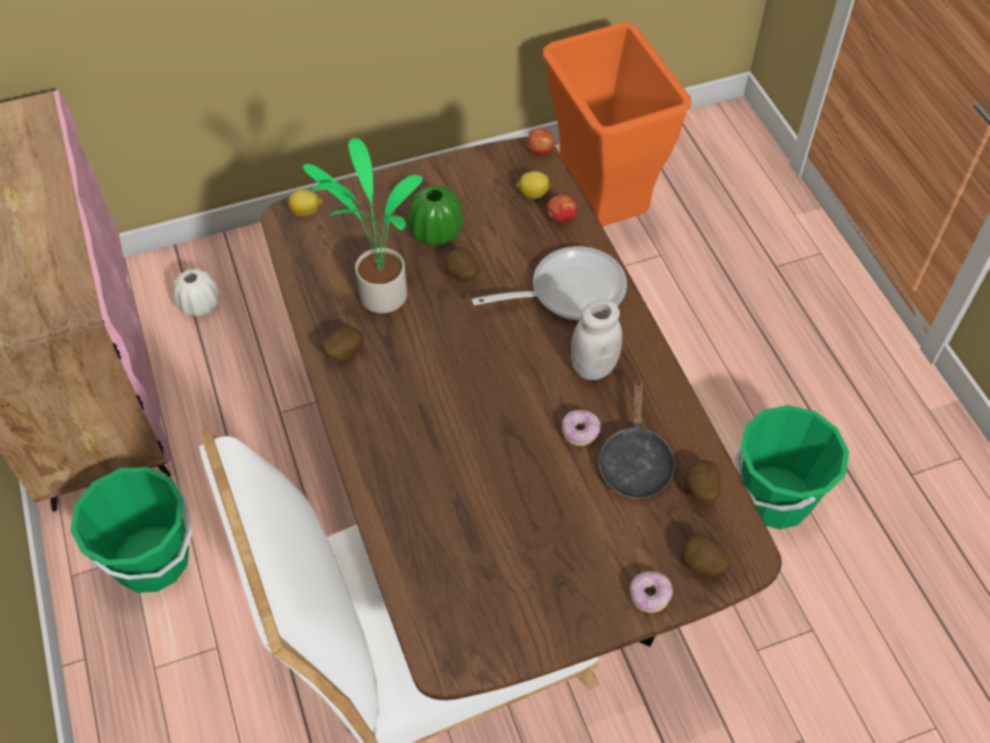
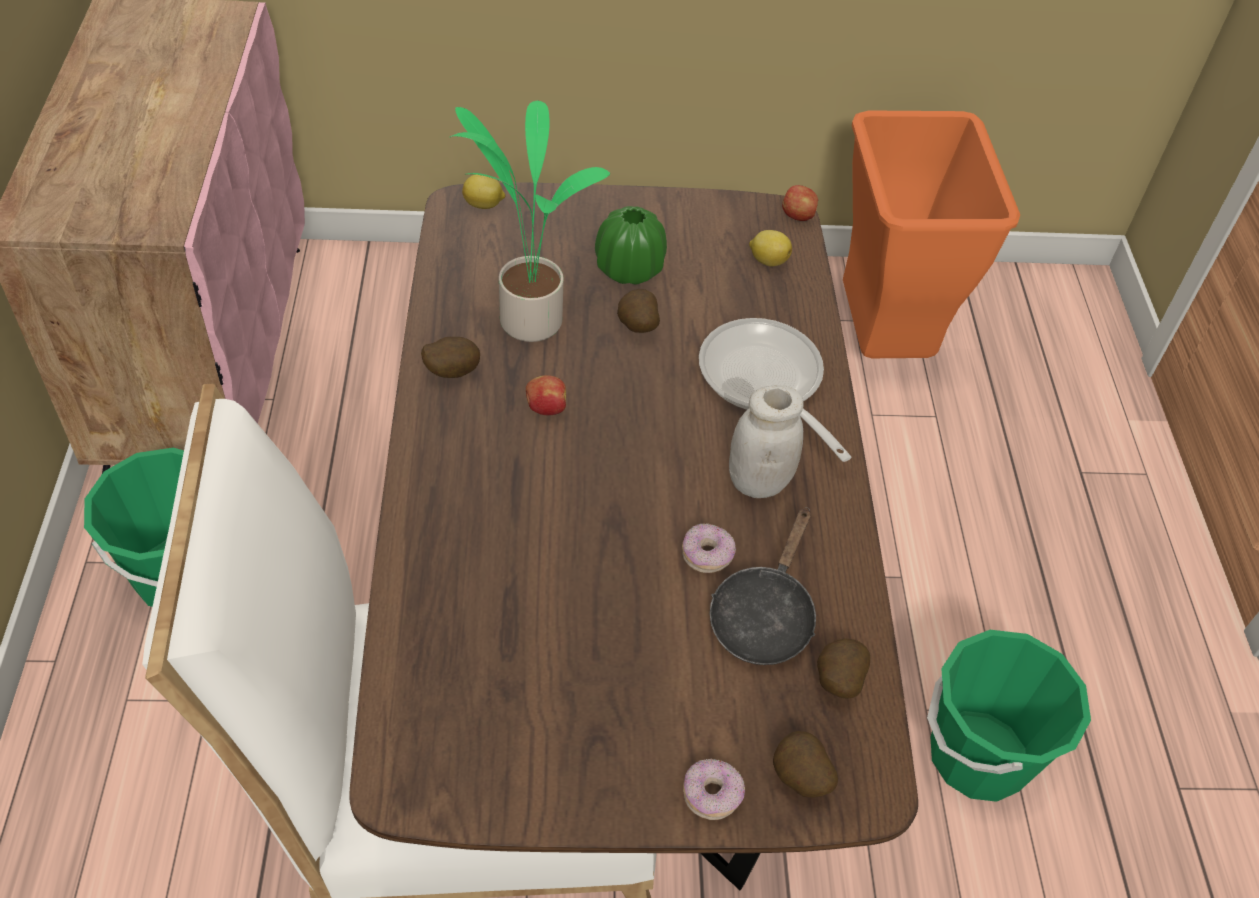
camera: 15 degrees right, 5 degrees down
white vase [173,268,220,316] -> none
frying pan [472,246,627,321] -> frying pan turned 120 degrees counterclockwise [699,318,851,462]
apple [546,195,577,223] -> apple moved to [526,375,566,415]

